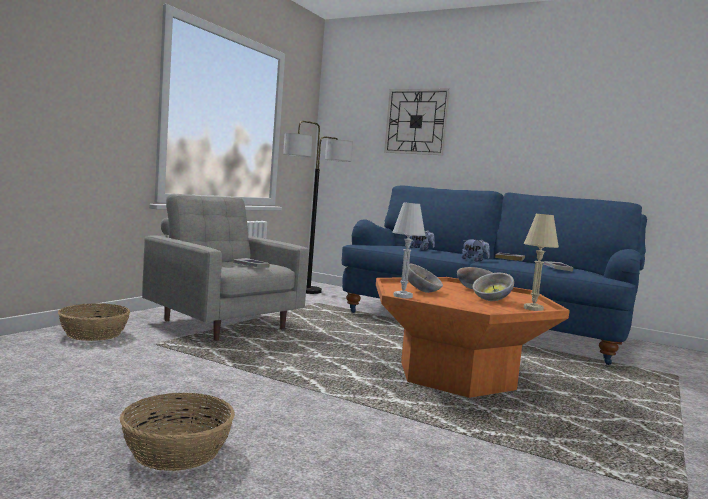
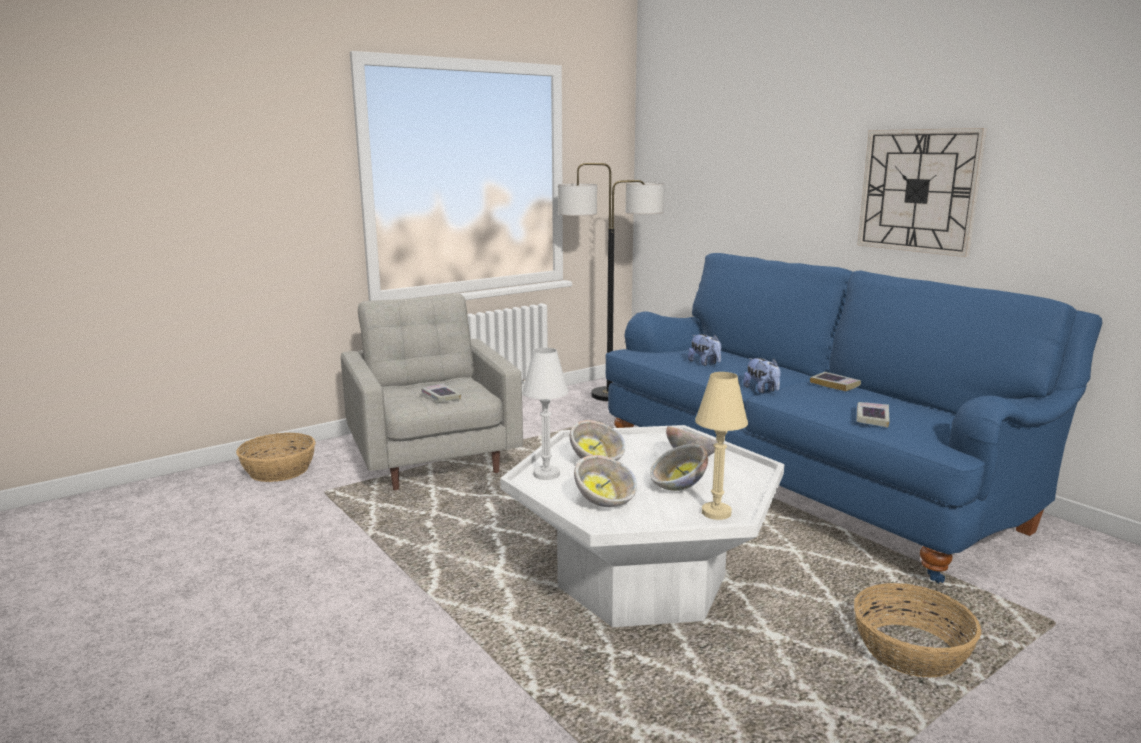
camera: 25 degrees right, 10 degrees up
basket [120,393,235,471] -> basket moved to [854,583,981,677]
orange coffee table [376,277,570,398] -> white coffee table [500,425,784,627]
wall clock [384,88,450,155] -> wall clock moved to [857,128,986,257]
none -> bowl [574,455,637,507]

